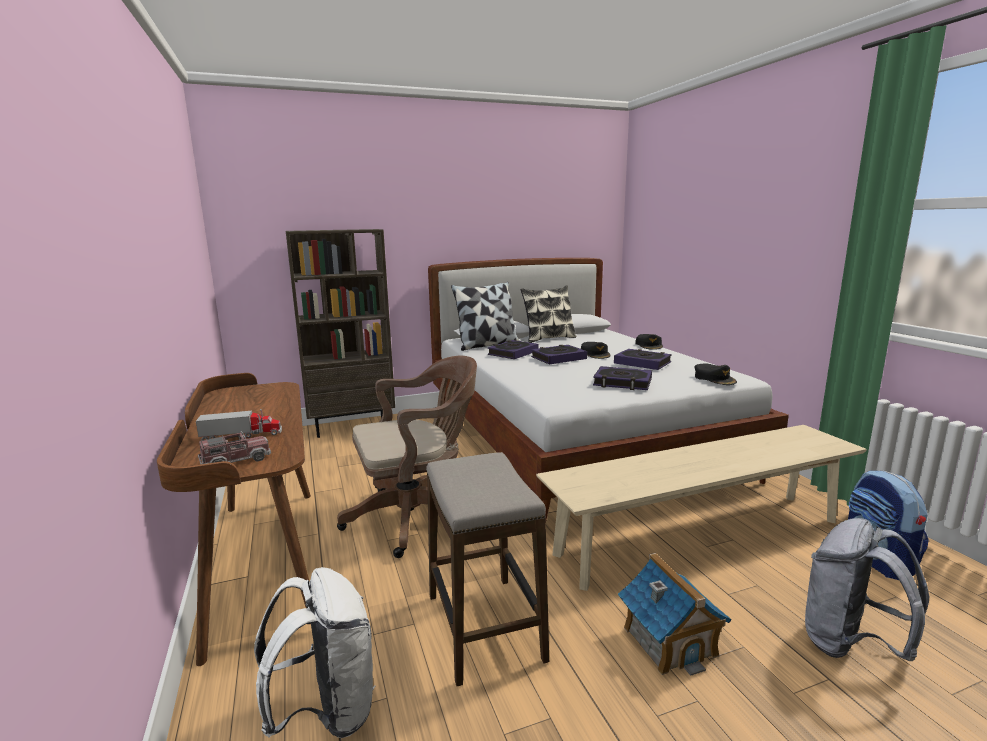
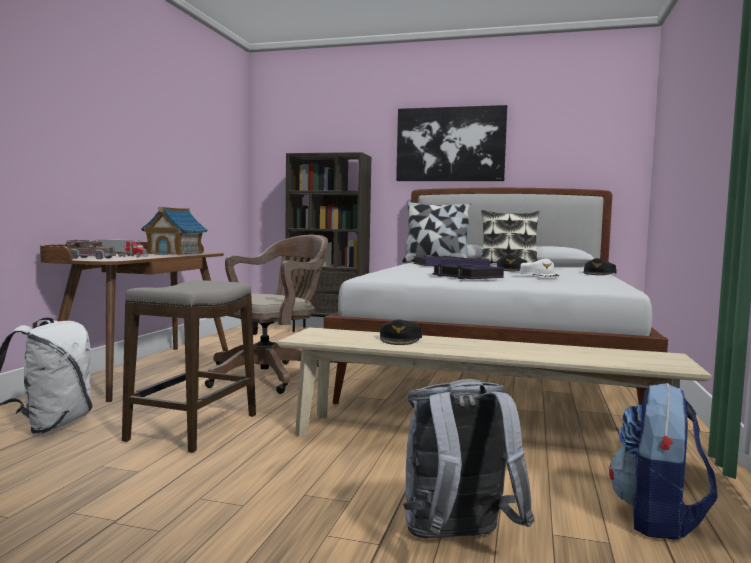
camera: 35 degrees right, 10 degrees down
brown office chair [337,356,477,558] -> brown office chair turned 60 degrees counterclockwise [205,235,328,394]
book [614,349,672,370] -> white cap [520,259,559,278]
toy house [618,553,731,676] -> toy house moved to [141,207,207,255]
black cap [695,364,737,385] -> black cap moved to [380,320,422,345]
none -> picture [396,105,507,181]

